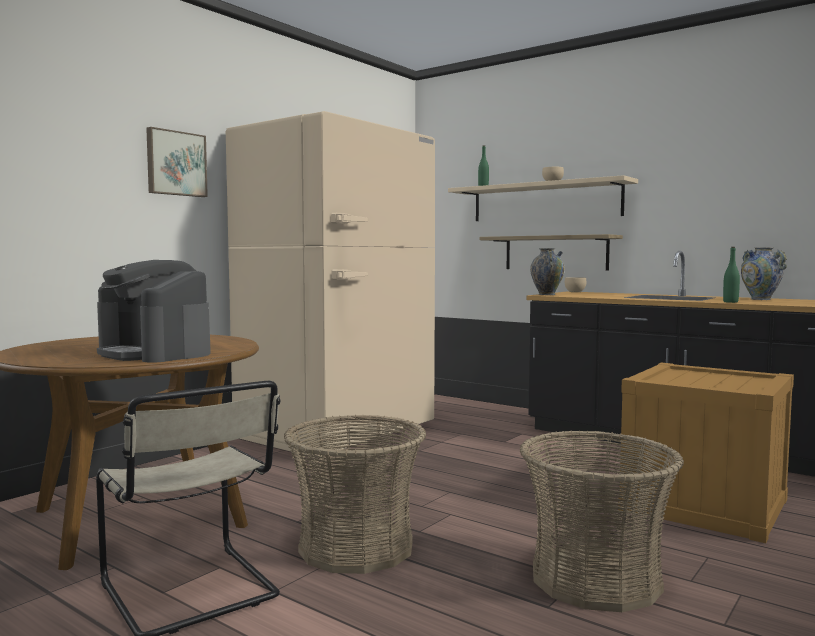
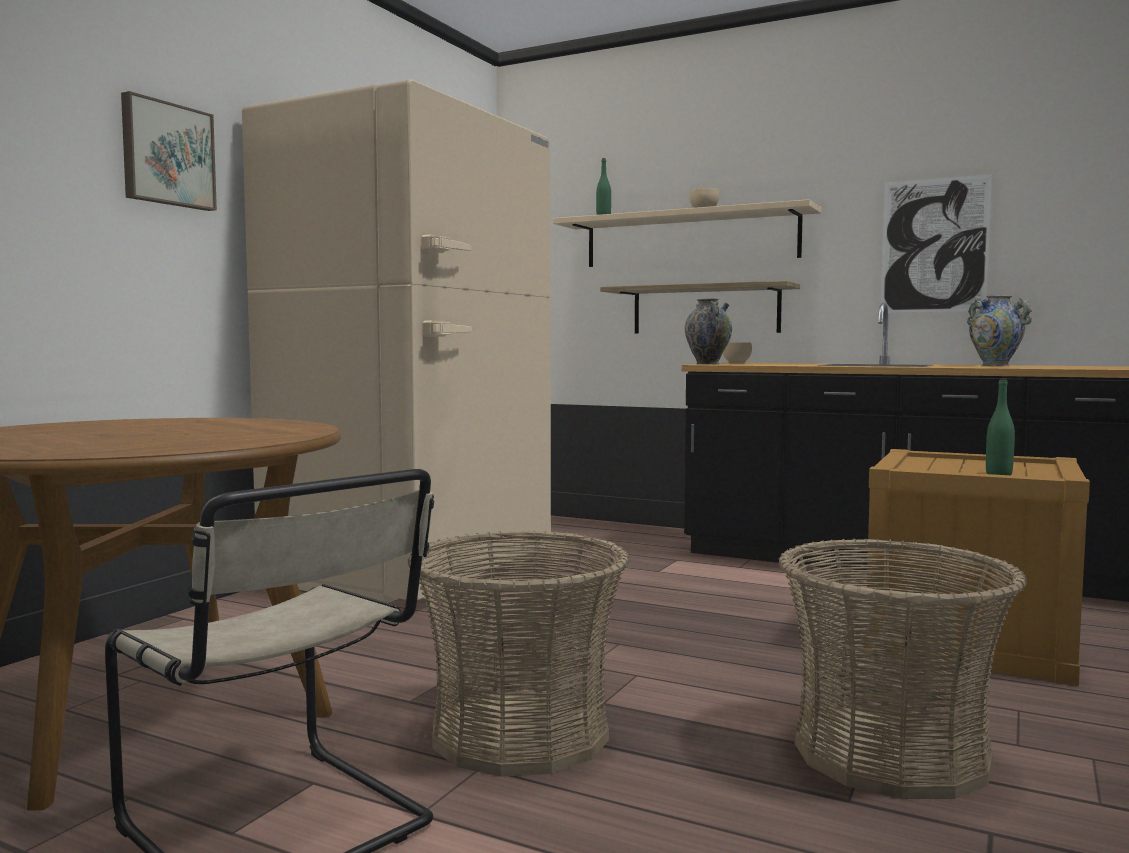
camera: 10 degrees left, 0 degrees up
coffee machine [97,260,211,363] -> none
green bottle [723,247,740,303] -> green bottle moved to [986,378,1015,475]
none -> picture [881,174,992,313]

